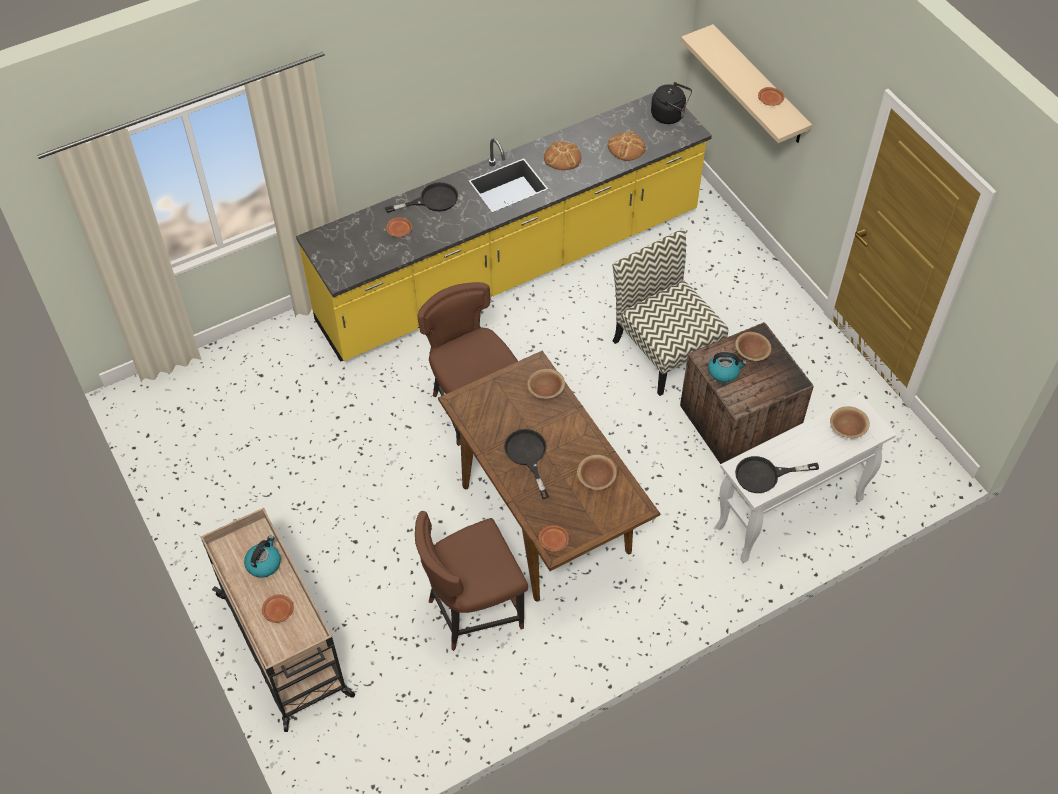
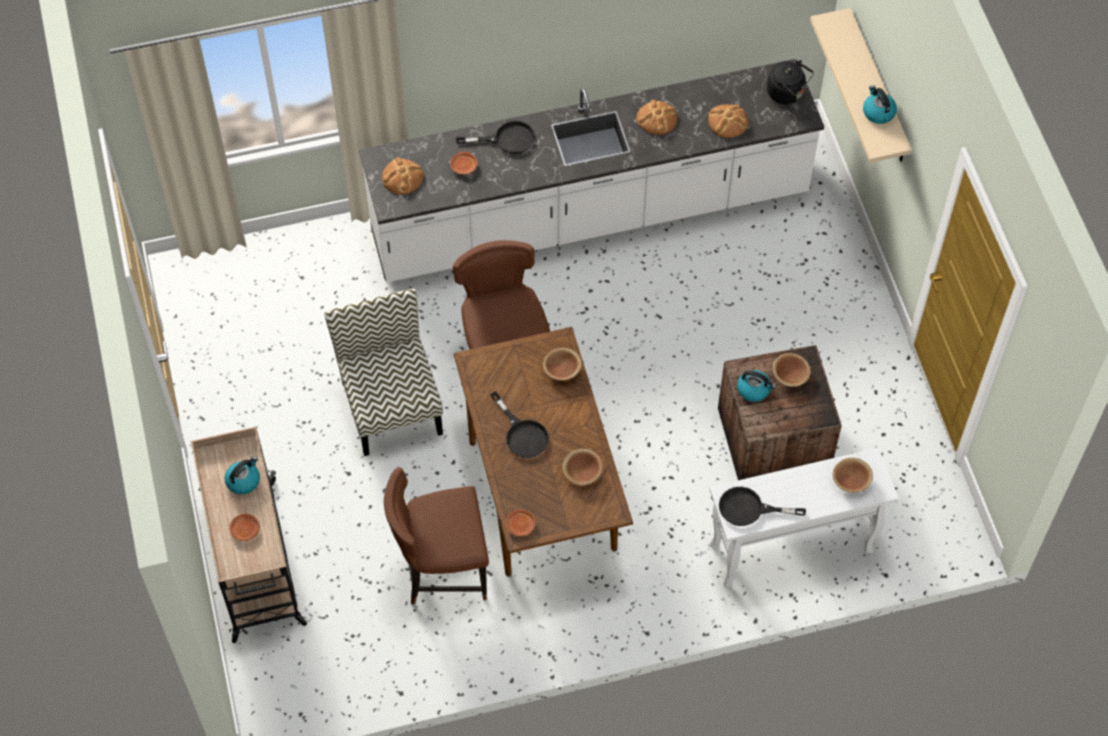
camera: 15 degrees right, 5 degrees up
yellow counter [296,92,712,362] -> white counter [359,59,824,283]
black frying pan [504,429,549,499] -> black frying pan turned 150 degrees clockwise [490,391,549,458]
chair [613,229,728,396] -> chair moved to [324,288,443,456]
brown plate [758,87,784,106] -> kettle [863,85,897,124]
none -> bread [382,157,424,195]

